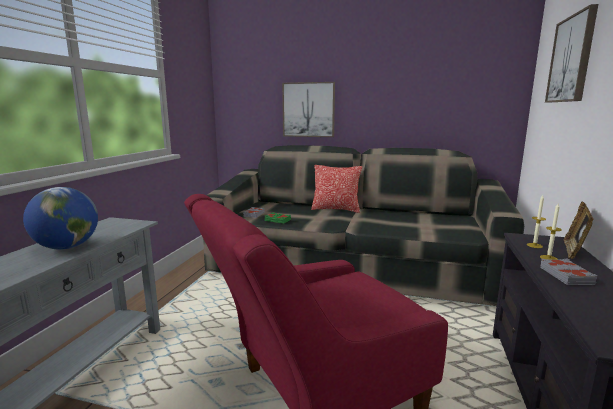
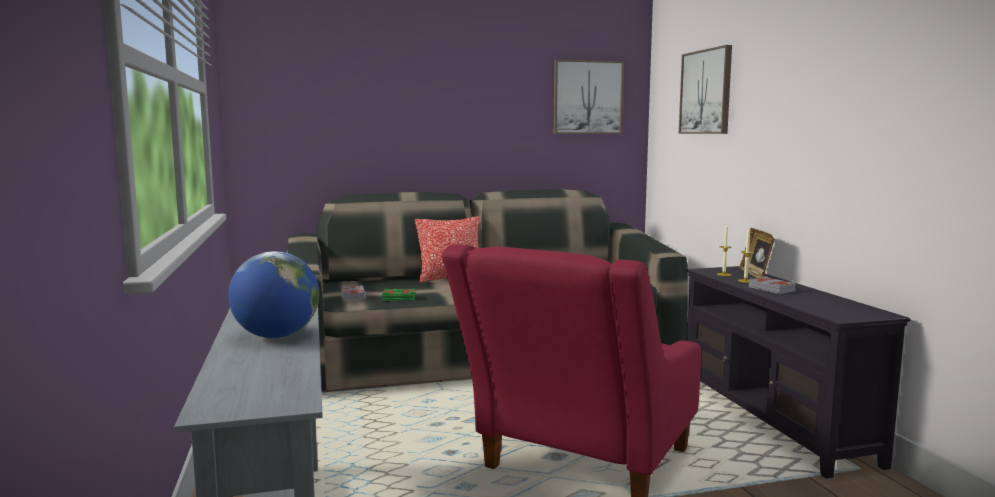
camera: 30 degrees left, 5 degrees down
picture [282,82,335,137] -> picture moved to [553,59,624,134]

